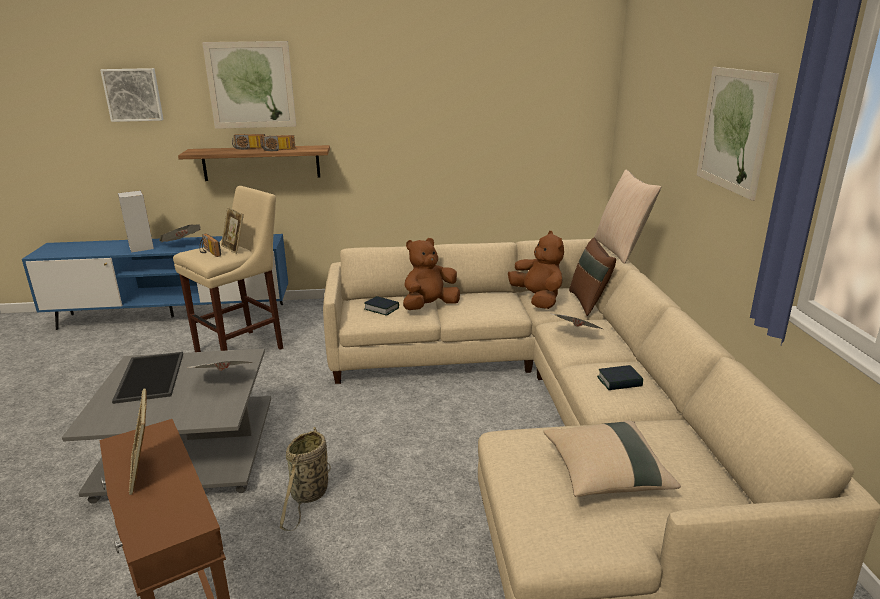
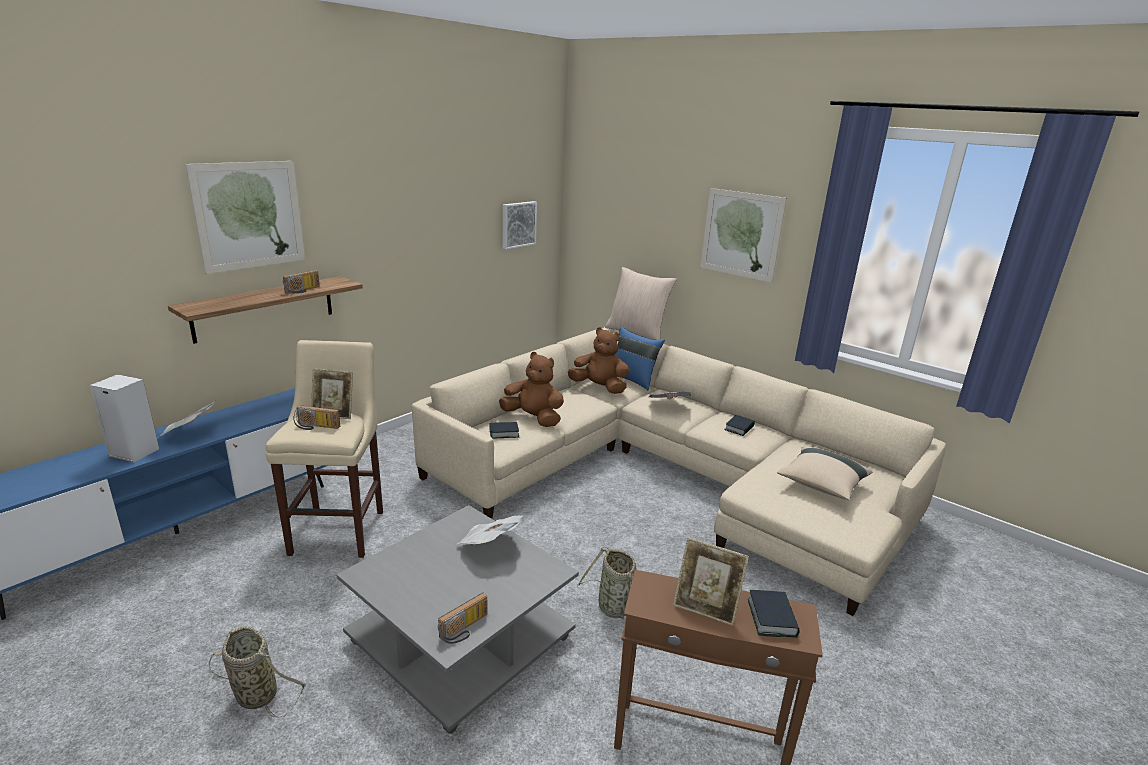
camera: 45 degrees left, 0 degrees up
picture [100,68,164,122] -> picture moved to [503,201,537,249]
tray [112,352,183,404] -> none
radio [232,134,265,150] -> radio moved to [438,593,487,644]
brown plush toy [403,238,460,310] -> brown plush toy turned 105 degrees clockwise [499,352,564,427]
brown pillow [569,238,616,316] -> blue pillow [615,327,665,390]
none -> basket [209,626,306,718]
none -> book [748,590,800,638]

